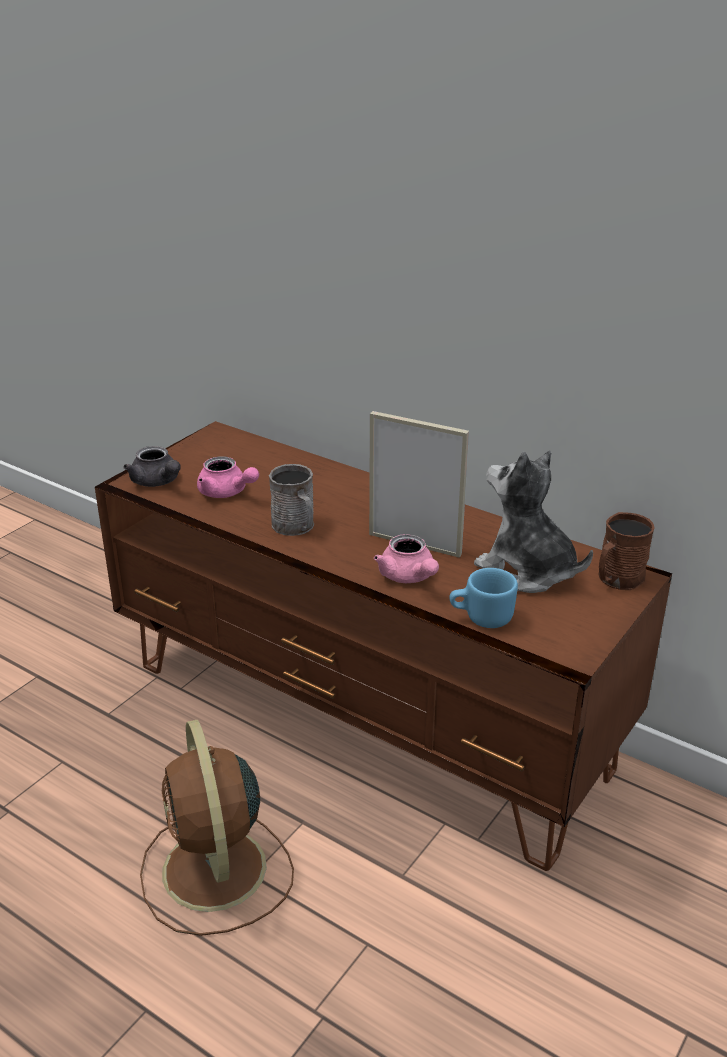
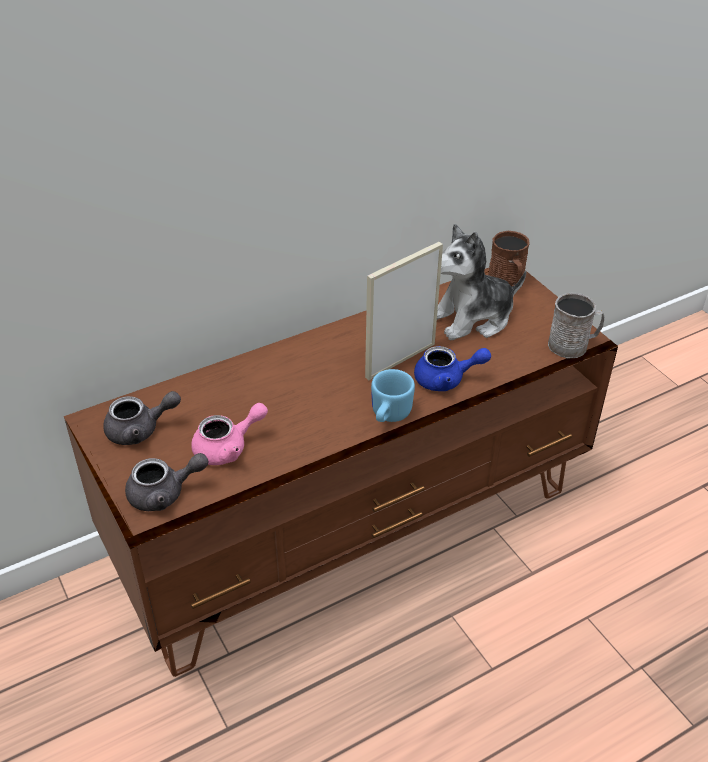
camera: 65 degrees left, 10 degrees up
brown fan [140,720,294,936] -> none
grey mug [269,464,314,536] -> grey mug moved to [548,292,604,359]
pink teapot [374,534,439,583] -> blue teapot [414,346,491,391]
blue mug [449,568,518,628] -> blue mug moved to [371,369,415,422]
none -> grey teapot [103,391,181,445]

